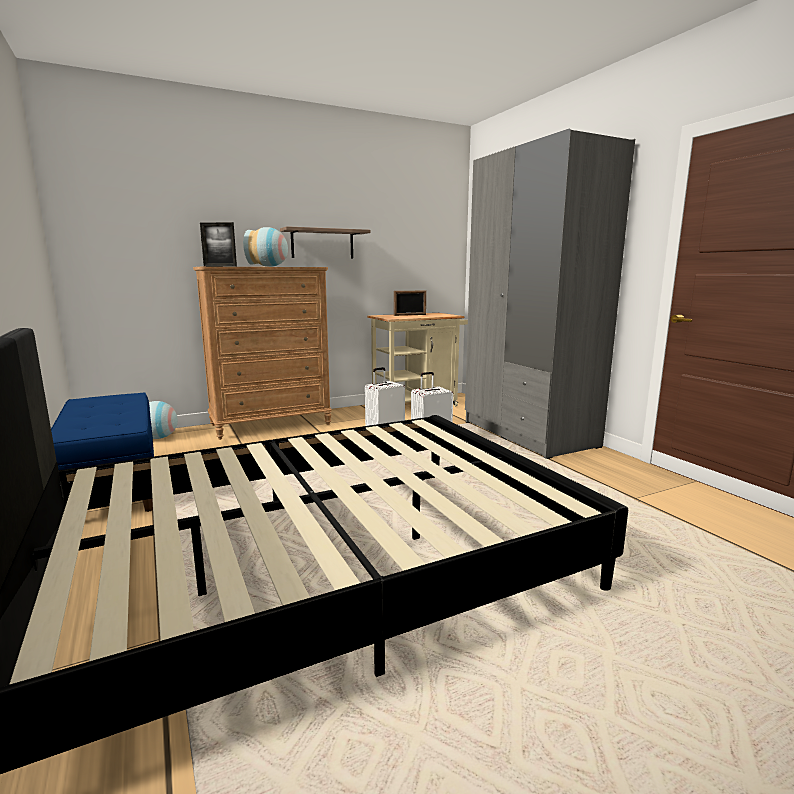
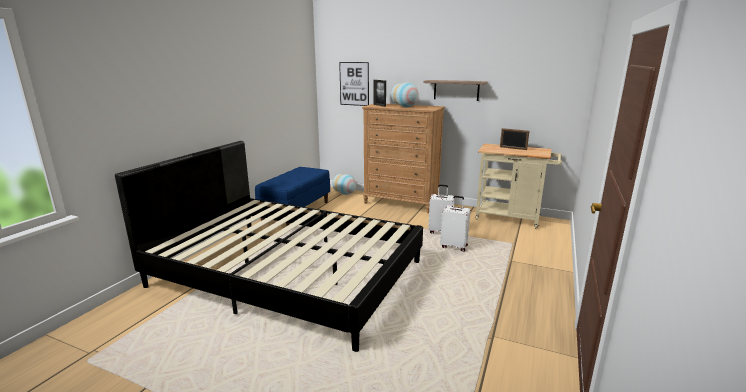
camera: 50 degrees right, 5 degrees up
grey wardrobe [465,129,635,459] -> none
none -> picture [339,62,369,106]

